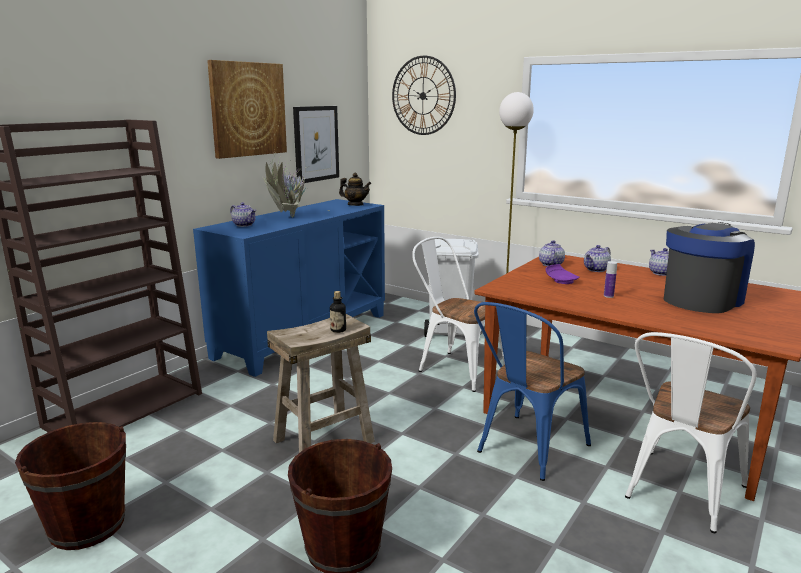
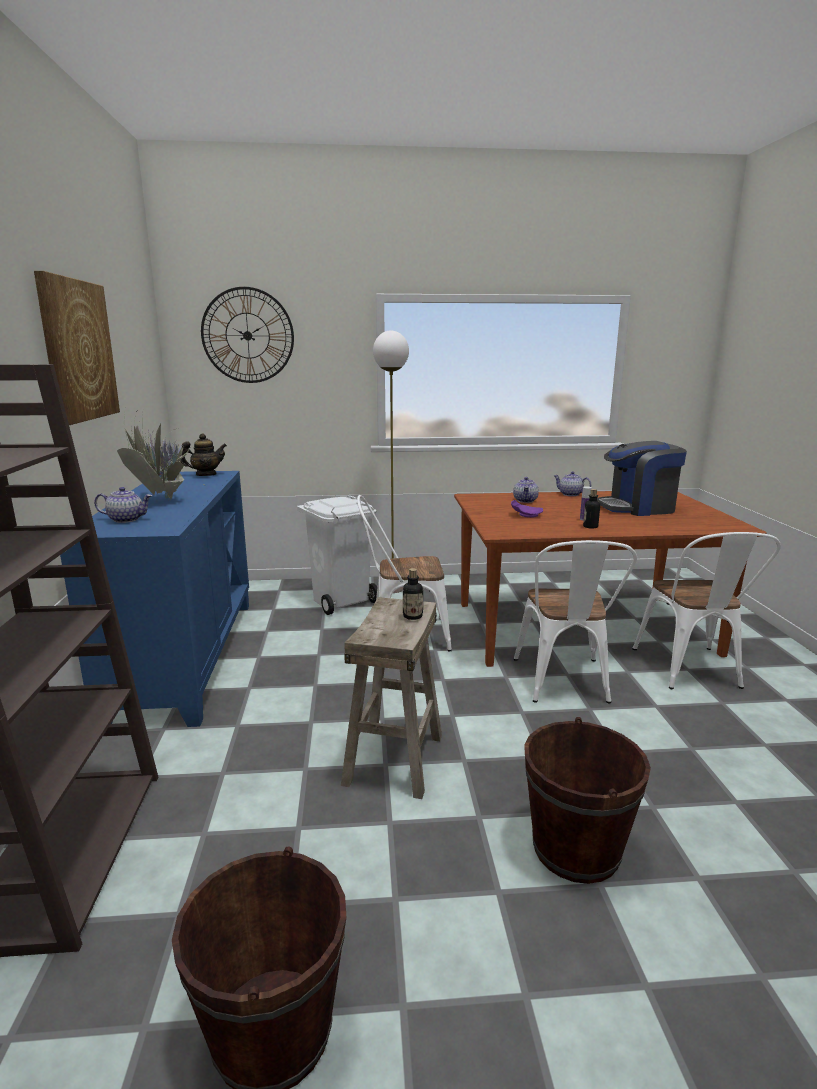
camera: 40 degrees left, 0 degrees up
picture [293,106,339,183] -> none
blue chair [474,302,591,481] -> white chair [514,540,637,704]
teapot [539,240,565,266] -> none
coffee machine [664,222,755,313] -> coffee machine turned 105 degrees counterclockwise [597,441,687,516]
none -> bottle [583,489,600,529]

